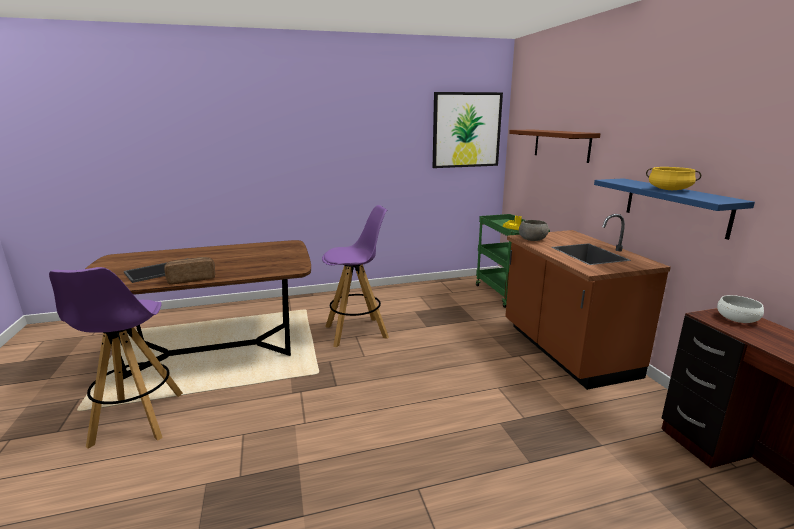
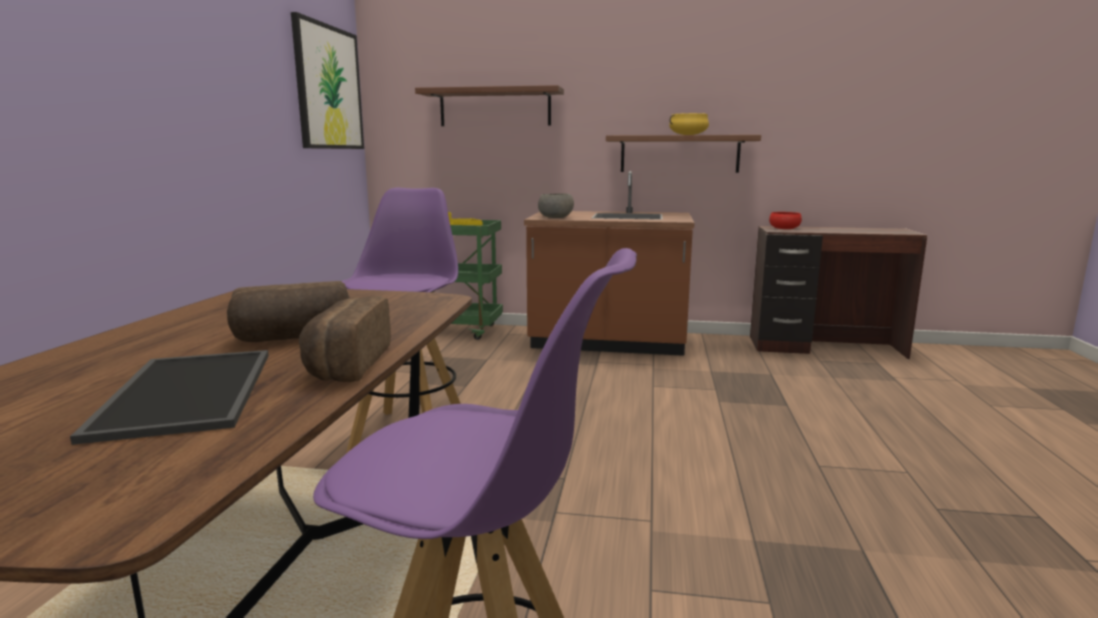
camera: 65 degrees left, 5 degrees down
blue shelf [594,178,755,240] -> brown shelf [606,135,761,173]
white bowl [717,295,764,323] -> red bowl [769,212,802,229]
none -> bread [227,281,350,342]

